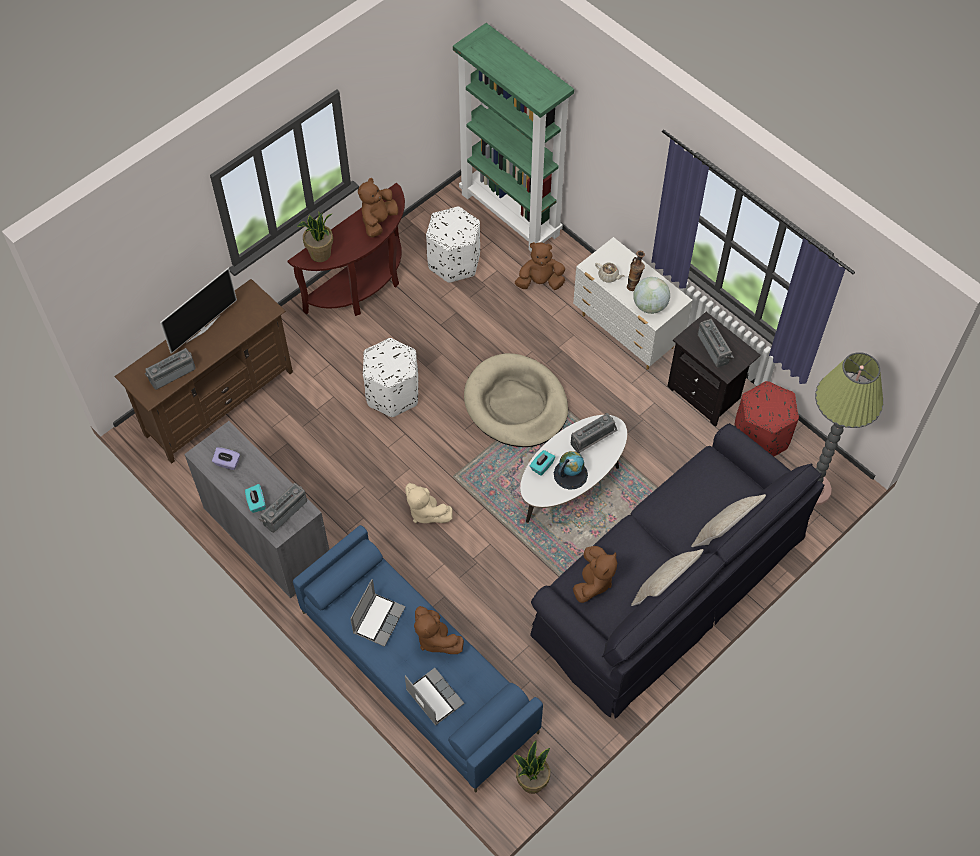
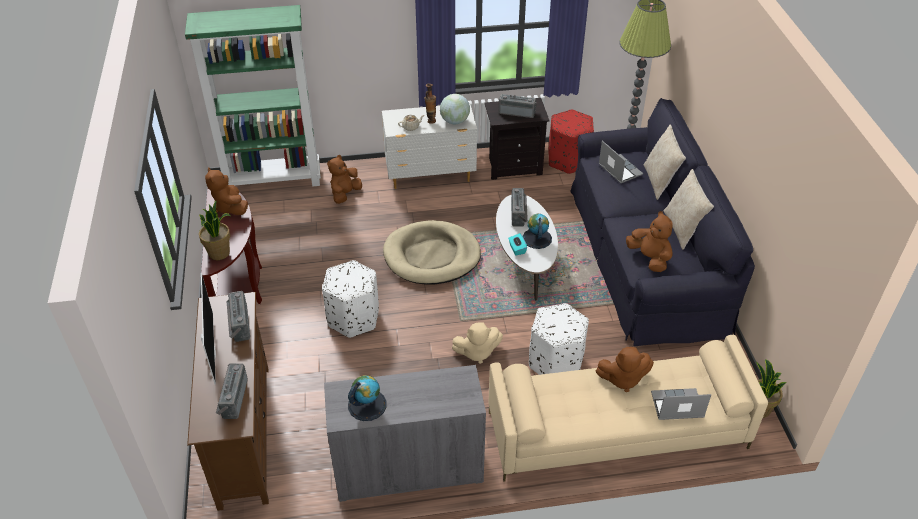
camera: 55 degrees left, 15 degrees down
purple tissue box [212,447,240,470] -> globe [348,375,387,421]
turquoise tissue box [245,484,266,513] -> none
radio [258,483,307,533] -> radio moved to [227,291,250,342]
blue sofa [293,525,543,792] -> beige sofa [488,335,768,482]
laptop [350,579,405,647] -> laptop moved to [599,141,643,183]
white ottoman [426,207,480,283] -> white ottoman moved to [529,303,589,375]

